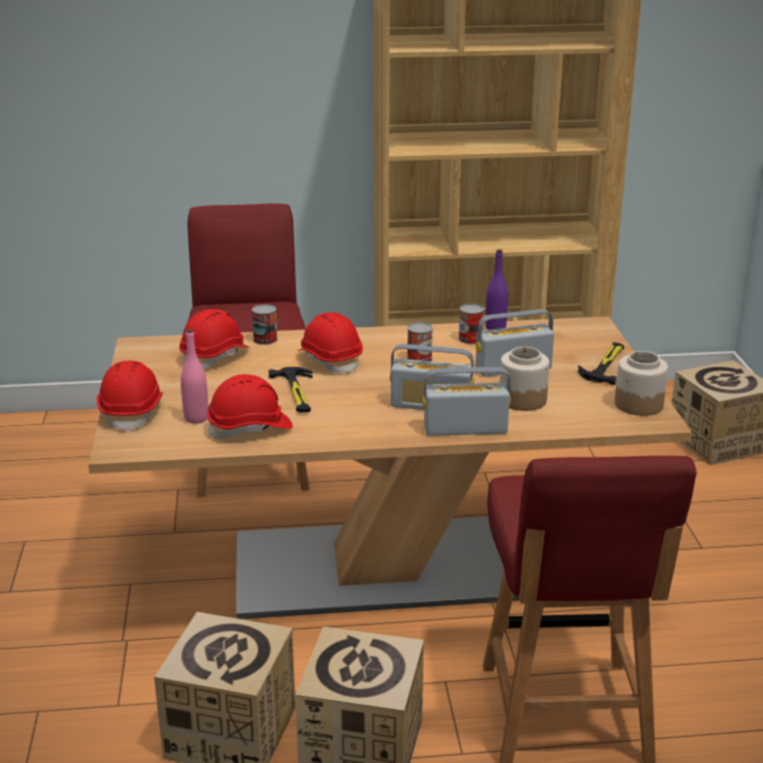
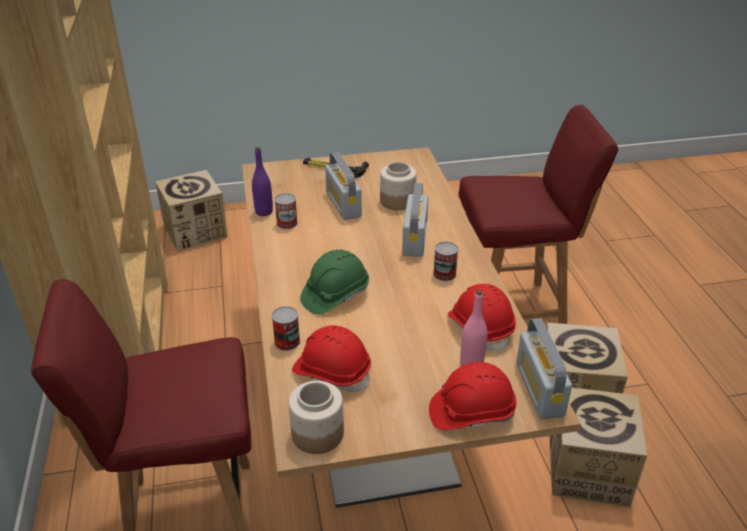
camera: 95 degrees left, 10 degrees up
hammer [269,367,313,413] -> none
red hard hat [298,312,363,374] -> green hard hat [300,250,369,315]
can [407,322,433,361] -> can moved to [433,242,458,281]
radio [423,367,511,436] -> radio moved to [516,318,572,419]
jar [615,351,668,416] -> jar moved to [289,381,344,454]

